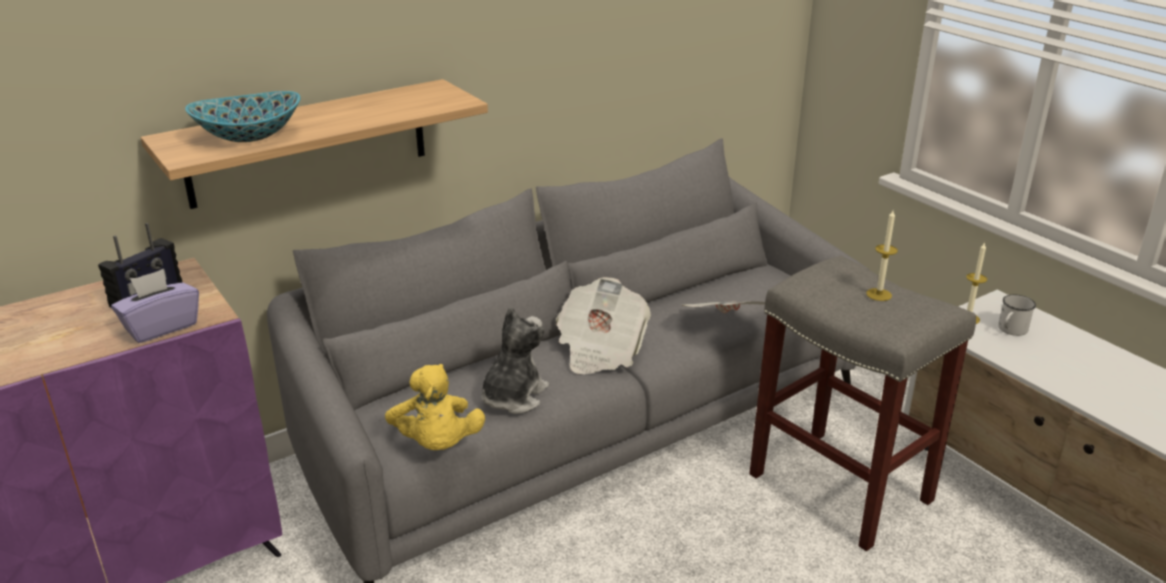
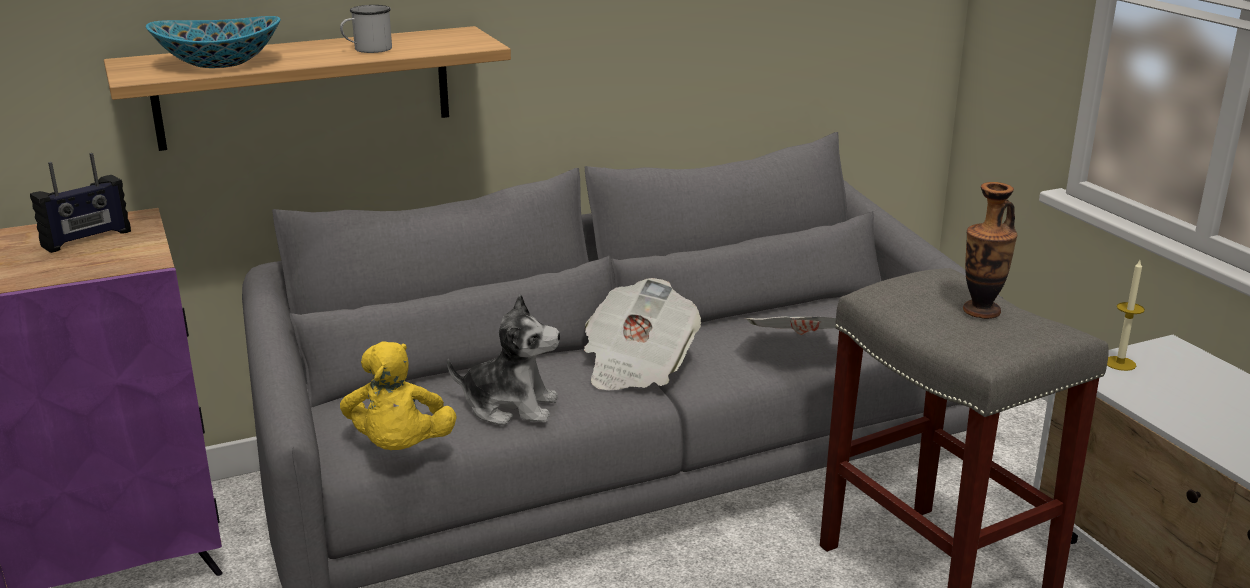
camera: 10 degrees right, 5 degrees down
purple tissue box [111,269,199,343] -> none
plush toy [481,306,549,414] -> plush toy turned 60 degrees clockwise [447,294,560,425]
candle [866,210,898,301] -> vase [963,182,1017,319]
white mug [998,294,1036,336] -> white mug moved to [340,5,392,53]

